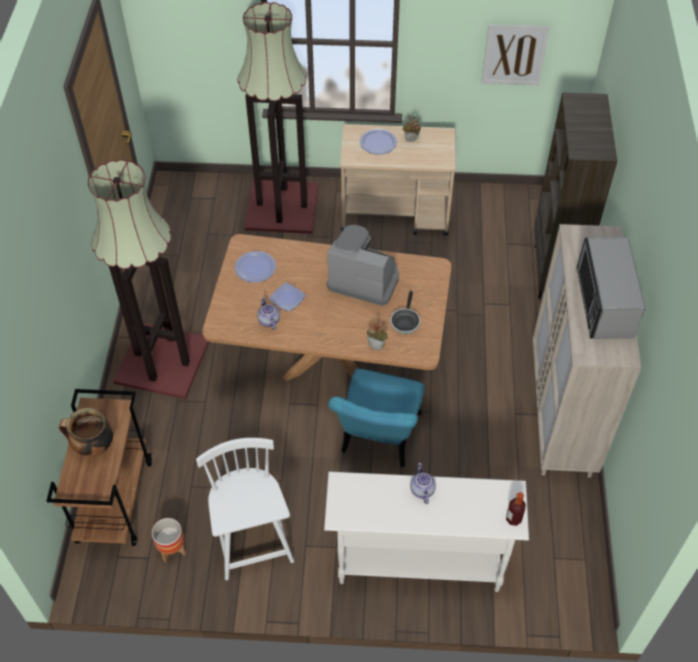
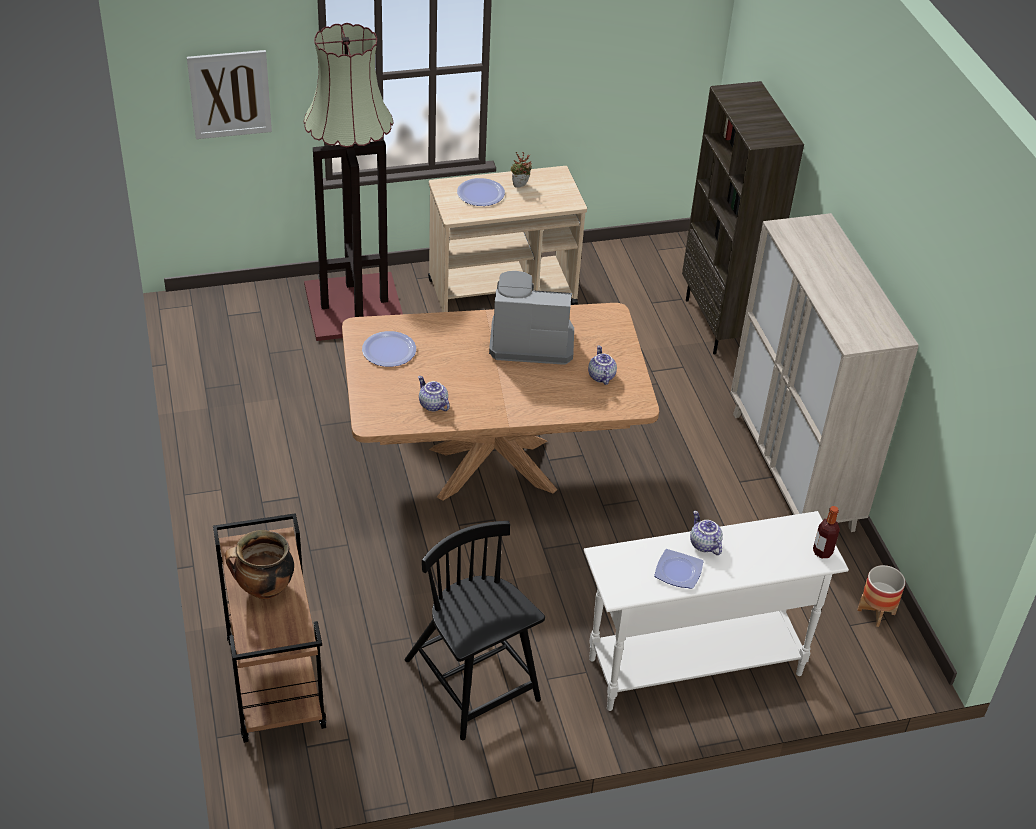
camera: 20 degrees left, 10 degrees down
floor lamp [88,159,209,399] -> none
planter [152,518,186,562] -> planter moved to [857,565,905,627]
white chair [196,438,294,580] -> black chair [405,521,545,740]
plate [269,282,306,312] -> plate moved to [654,549,704,589]
turquoise chair [328,369,424,467] -> none
potted plant [367,317,388,350] -> none
frying pan [390,291,421,334] -> teapot [588,346,617,385]
picture [481,24,550,86] -> picture moved to [187,50,272,139]
microwave [576,237,645,339] -> none

